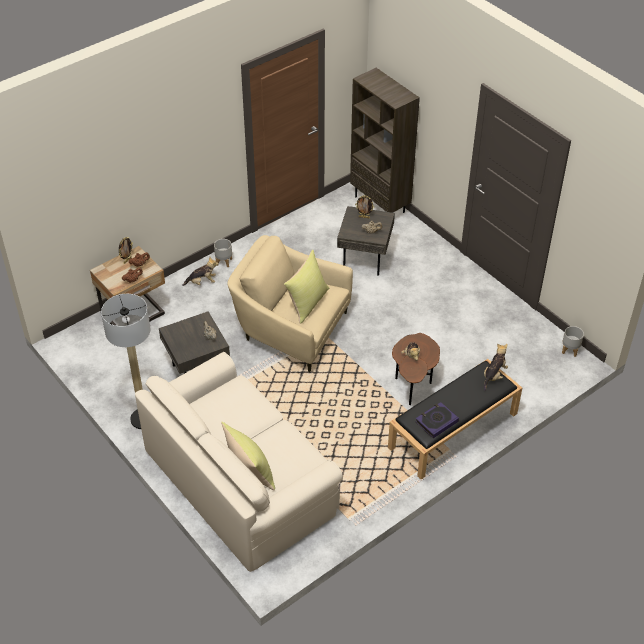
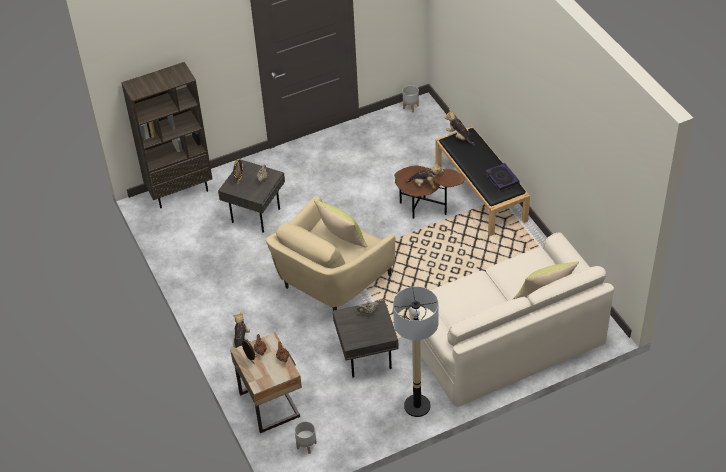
camera: 75 degrees left, 0 degrees up
grey planter [214,239,232,267] -> grey planter moved to [295,421,317,454]

